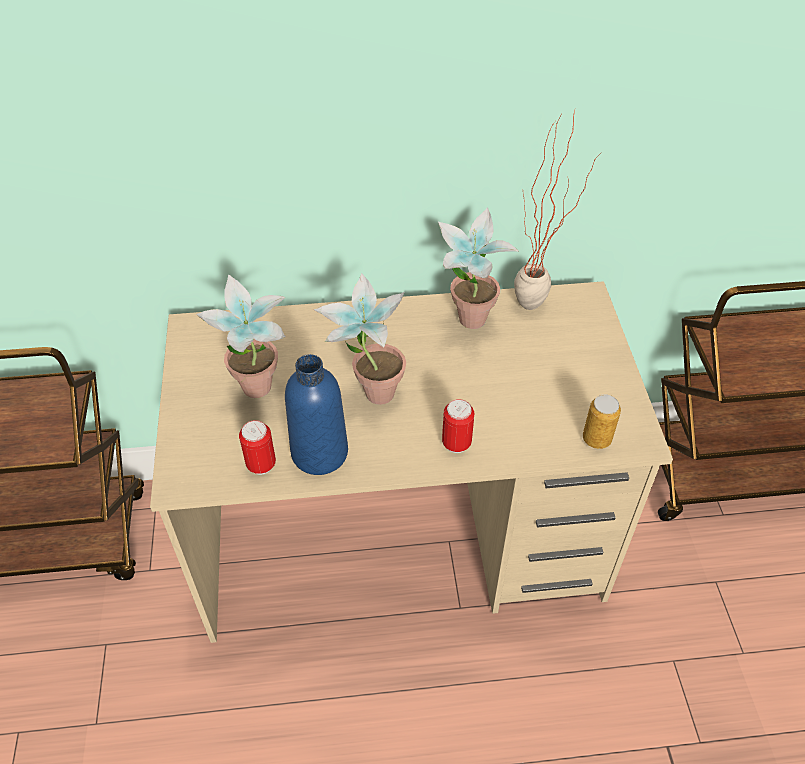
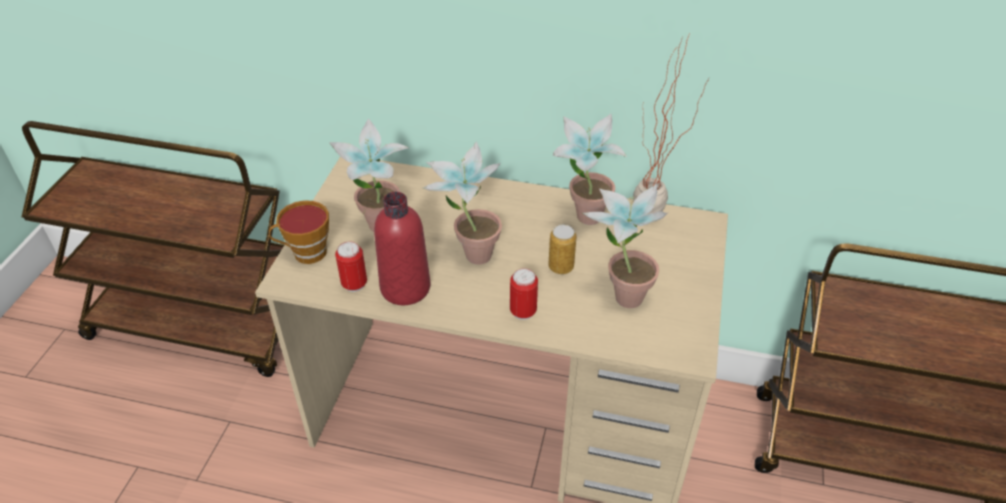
camera: 20 degrees right, 5 degrees down
blue bottle [285,354,348,475] -> red bottle [374,192,430,305]
can [583,394,621,449] -> can moved to [548,224,576,274]
none -> cup [269,201,329,264]
none -> potted plant [583,183,669,308]

